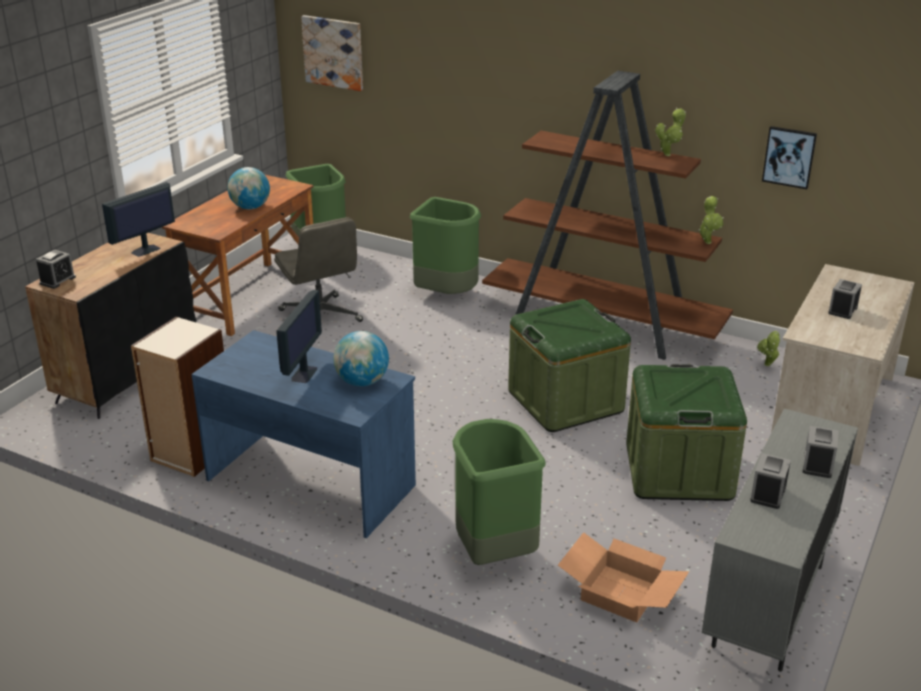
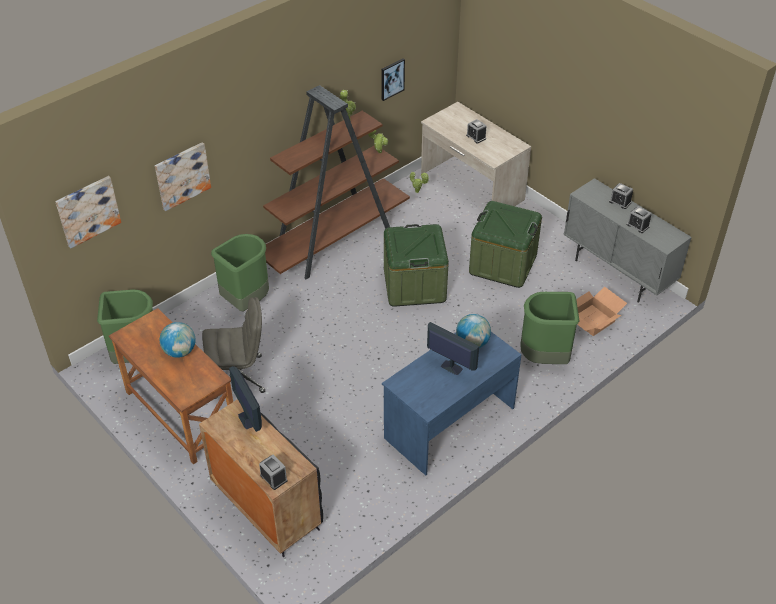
camera: 70 degrees left, 15 degrees up
bookcase [131,316,224,477] -> none
none -> picture [155,142,211,211]

